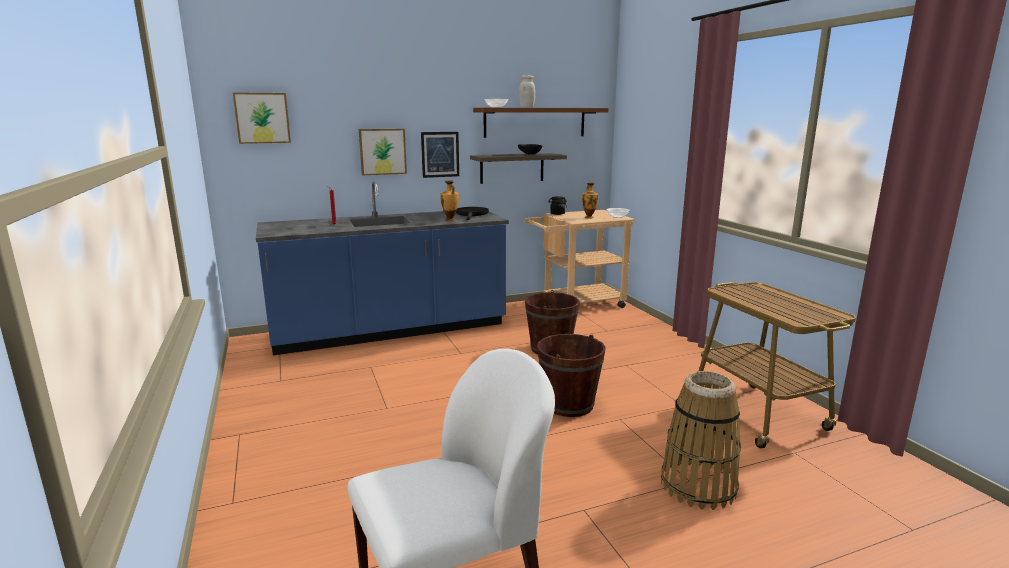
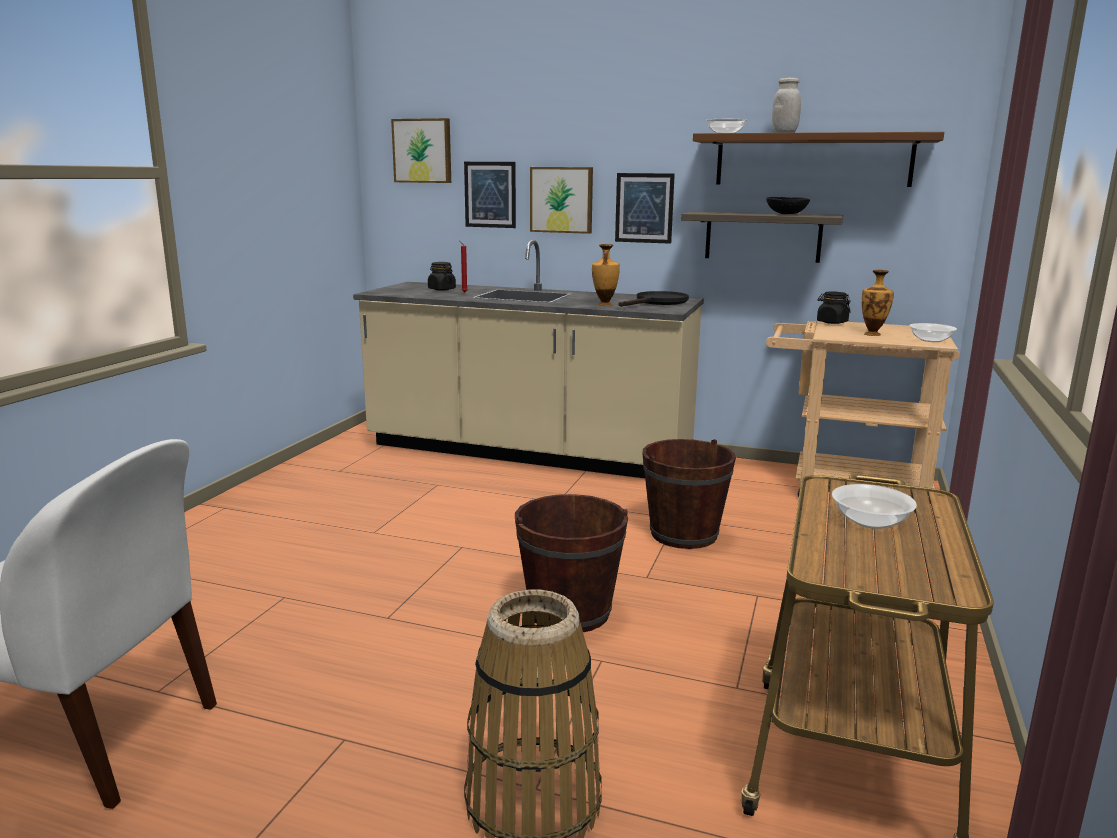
camera: 40 degrees right, 0 degrees up
blue counter [256,181,509,355] -> beige counter [353,240,704,478]
none -> black jar [428,262,456,291]
none -> picture [464,162,516,228]
none -> bowl [832,484,917,529]

